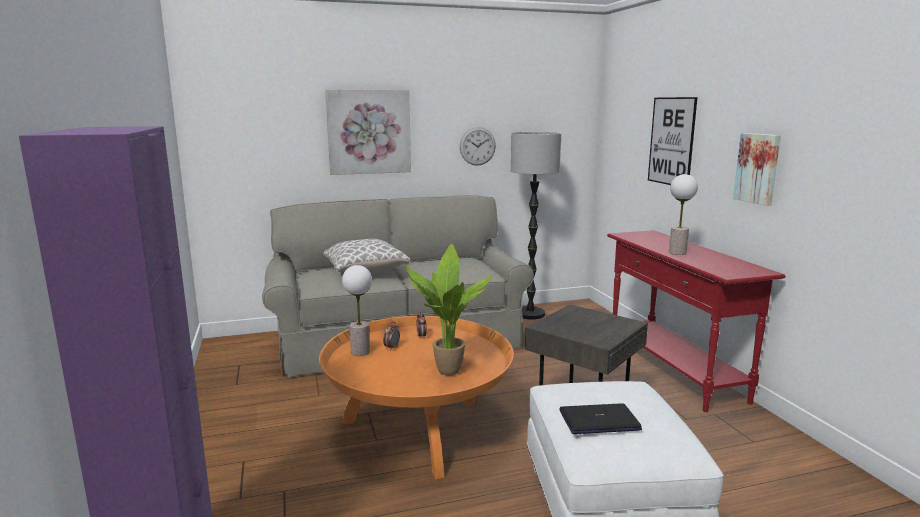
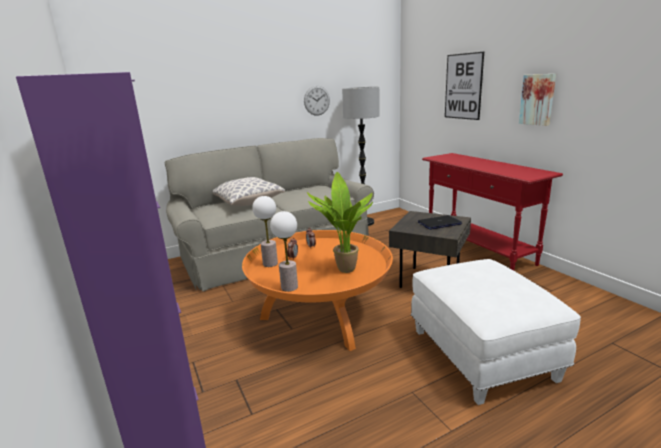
camera: 10 degrees left, 5 degrees up
picture [325,89,411,175] -> none
laptop [559,403,642,434] -> laptop moved to [418,215,462,230]
table lamp [669,174,698,255] -> table lamp moved to [270,211,298,292]

